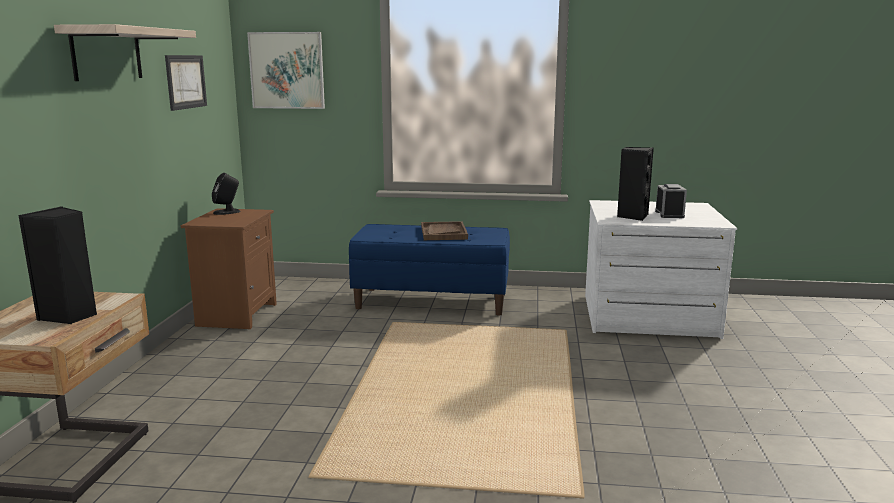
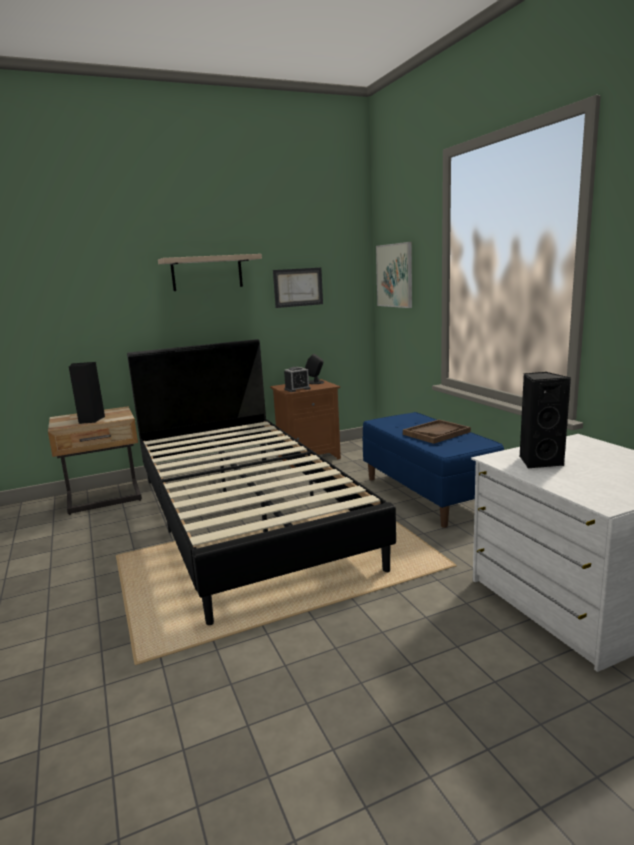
camera: 60 degrees right, 0 degrees up
alarm clock [655,184,687,218] -> alarm clock moved to [284,367,311,392]
none -> black bed [127,339,396,625]

